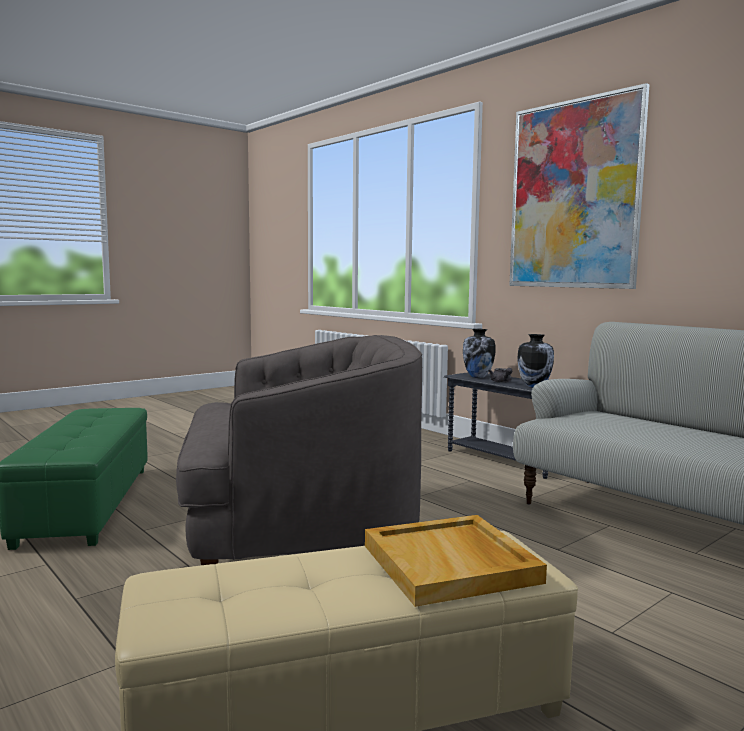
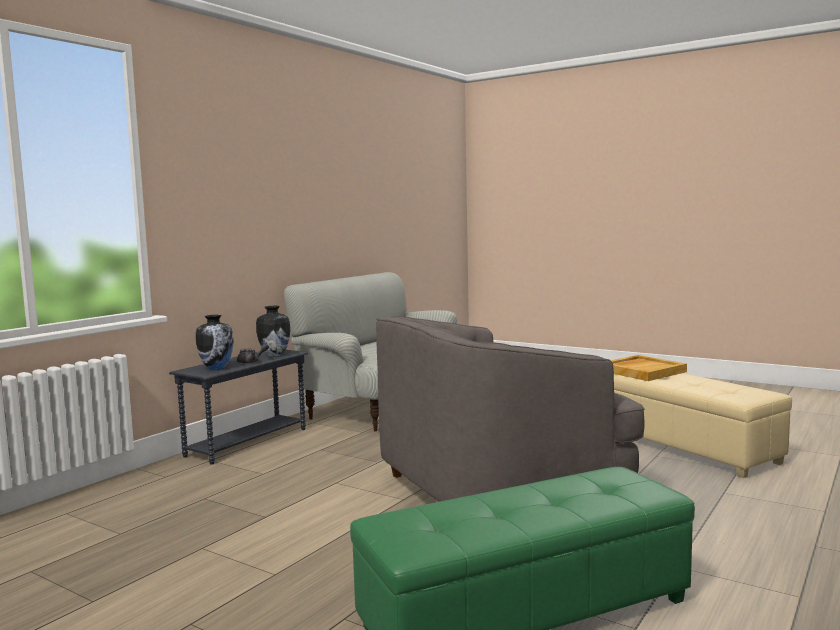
camera: 105 degrees left, 0 degrees up
grey armchair [176,335,422,565] -> grey armchair turned 90 degrees counterclockwise [376,316,645,502]
picture [509,83,649,289] -> none

